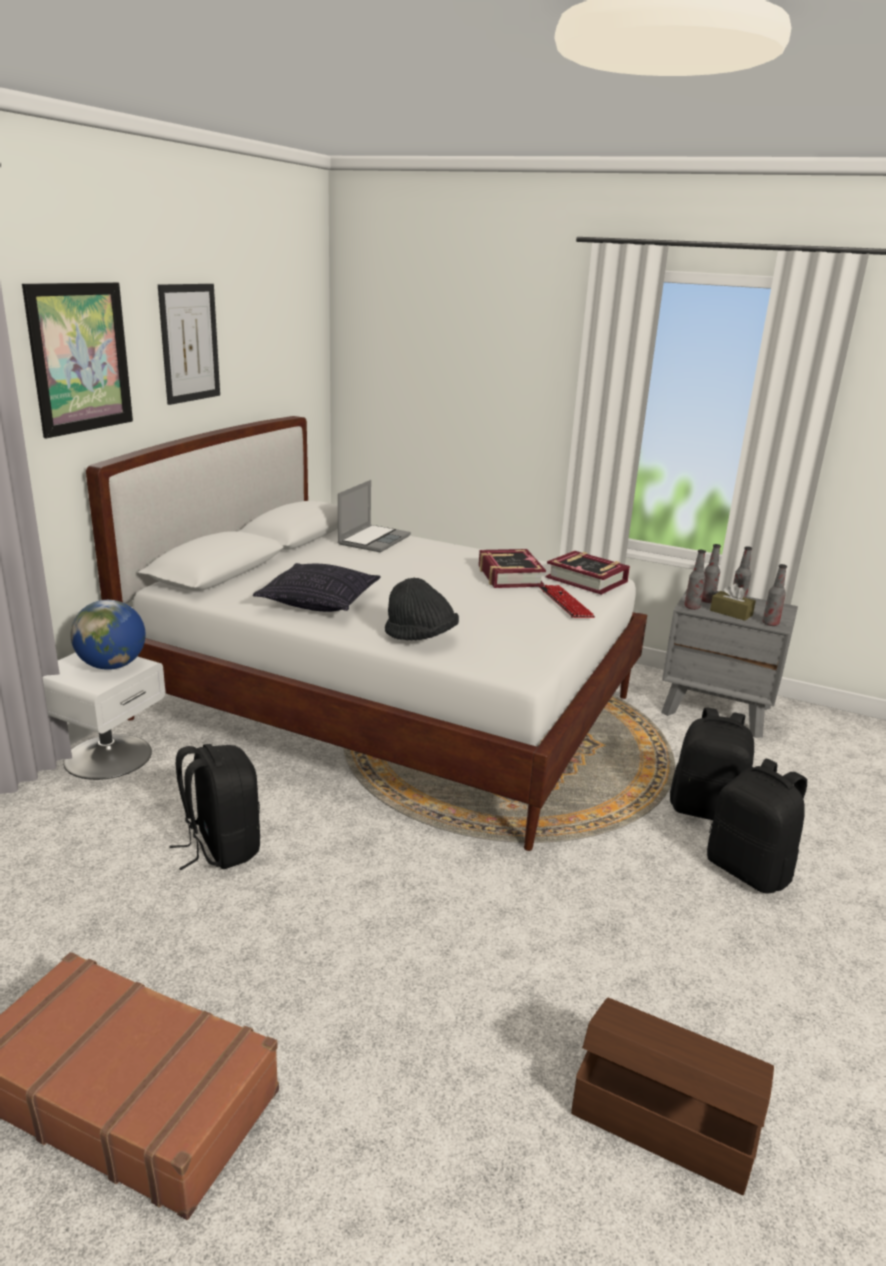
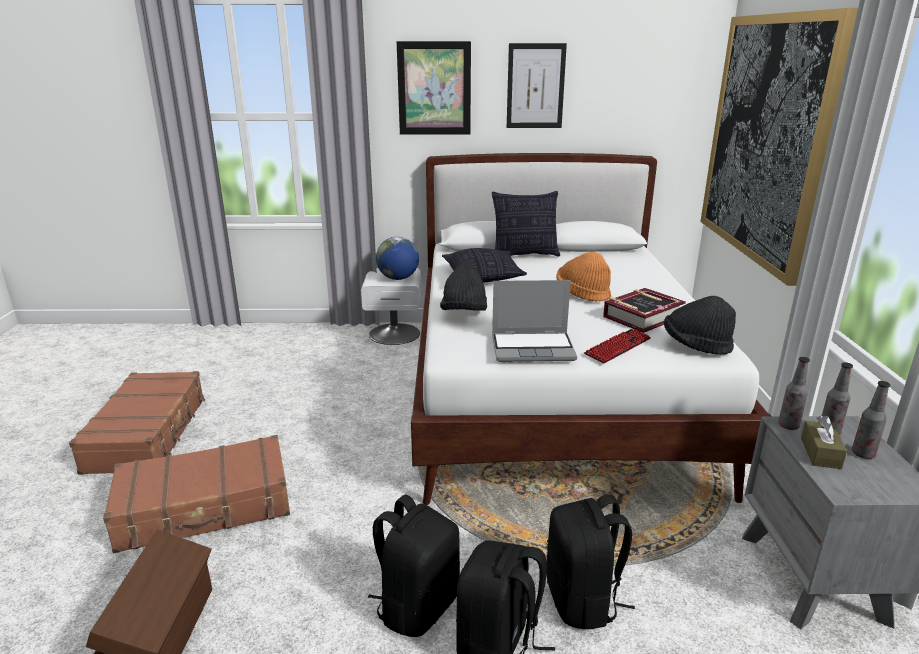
camera: 65 degrees right, 0 degrees up
black backpack [170,744,260,870] -> black backpack moved to [368,494,460,637]
laptop [337,480,411,553] -> laptop moved to [492,280,577,362]
book [546,551,630,595] -> black hat [664,296,736,355]
bottle [763,564,787,626] -> none
none -> brown suitcase [103,435,290,553]
none -> pillow [492,191,560,257]
none -> orange hat [556,252,611,302]
none -> picture [700,8,858,286]

